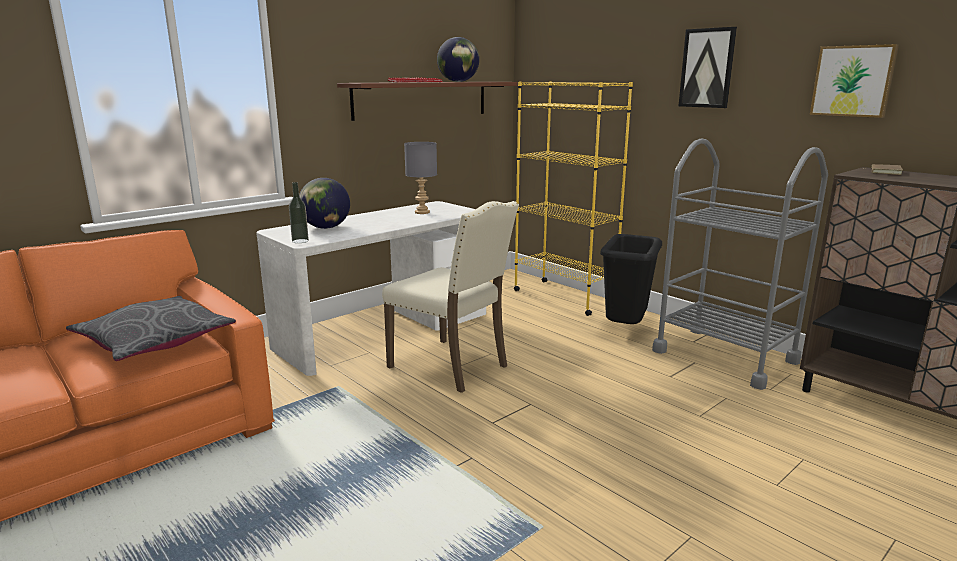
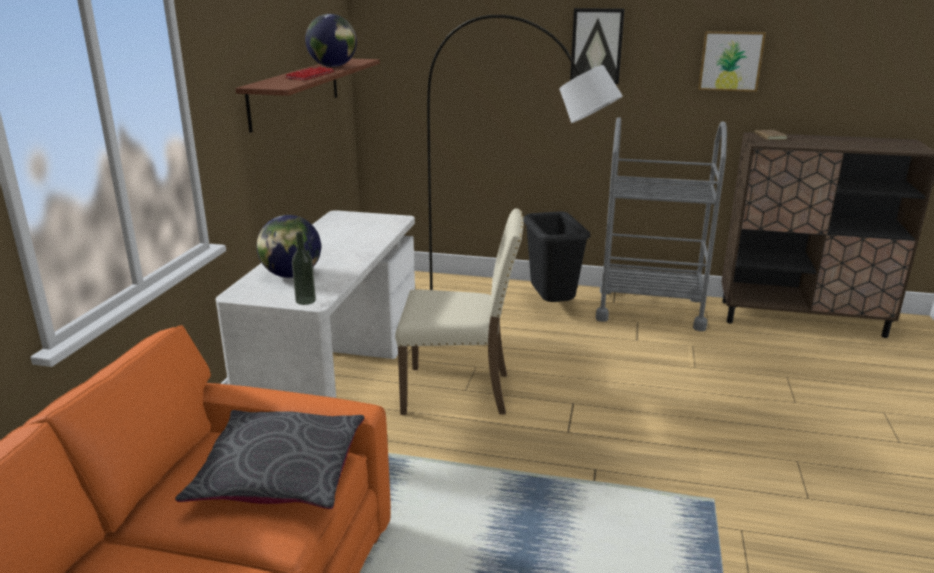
camera: 35 degrees left, 5 degrees up
grey table lamp [404,142,437,214] -> none
yellow bookcase [514,81,633,316] -> none
none -> grey floor lamp [427,15,623,290]

